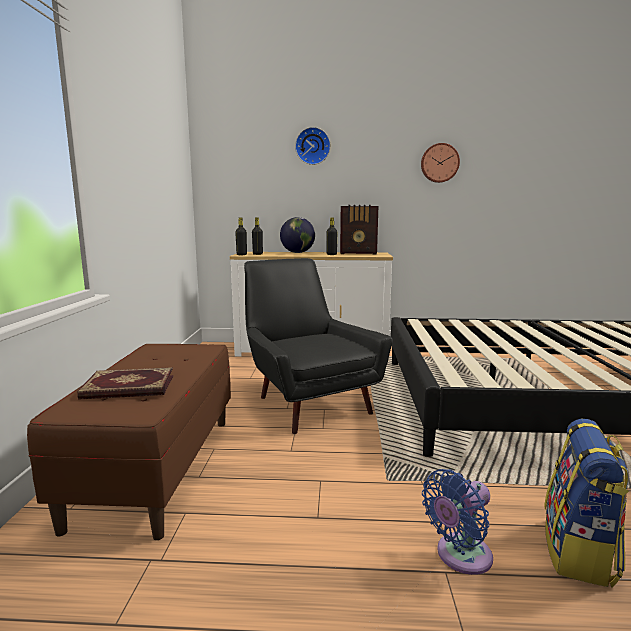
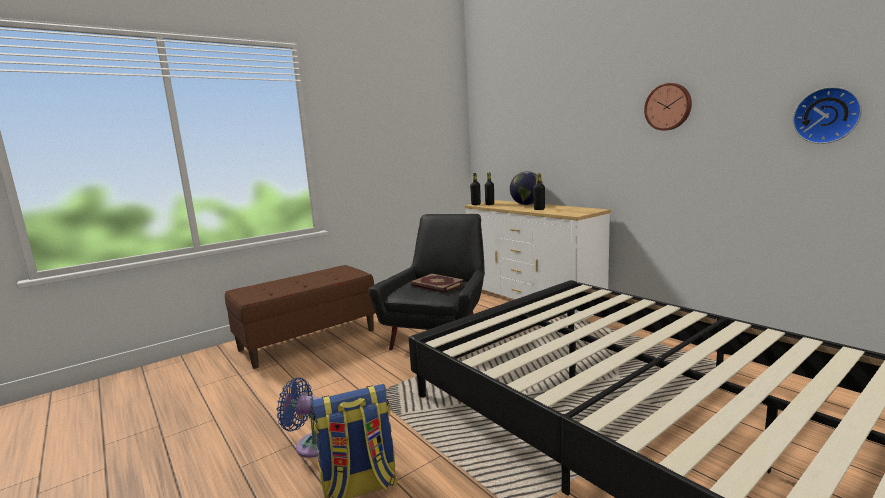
camera: 50 degrees right, 0 degrees up
book [77,367,173,399] -> book moved to [411,274,464,293]
wall clock [295,127,331,165] -> wall clock moved to [793,87,862,144]
radio [340,205,378,255] -> none

